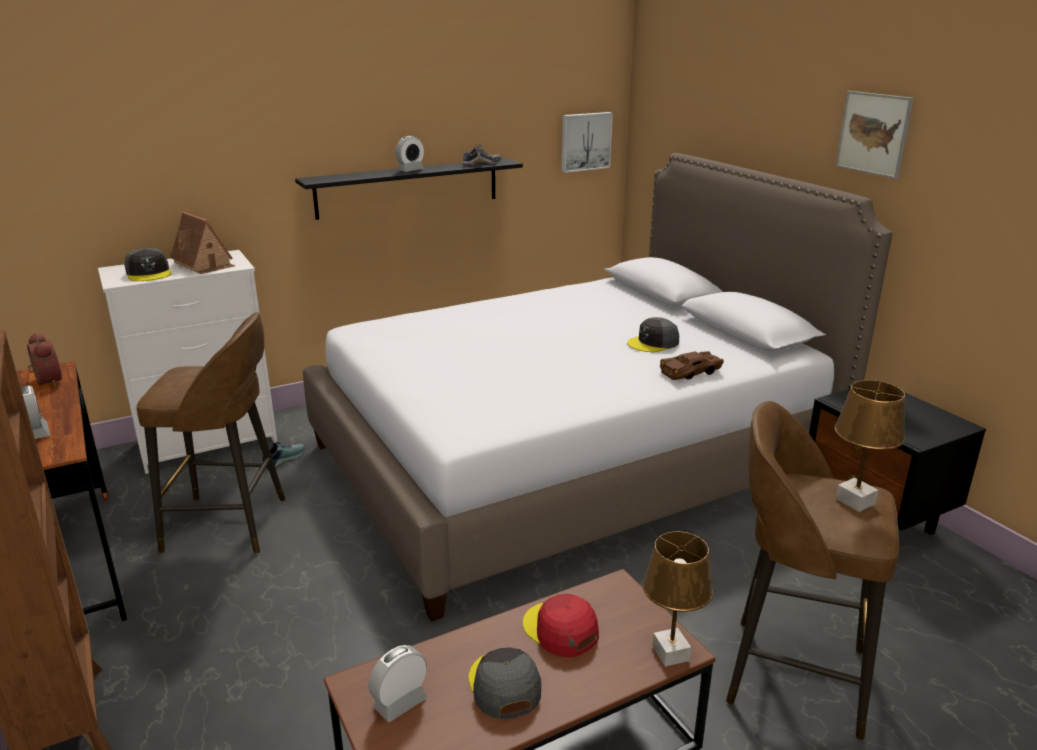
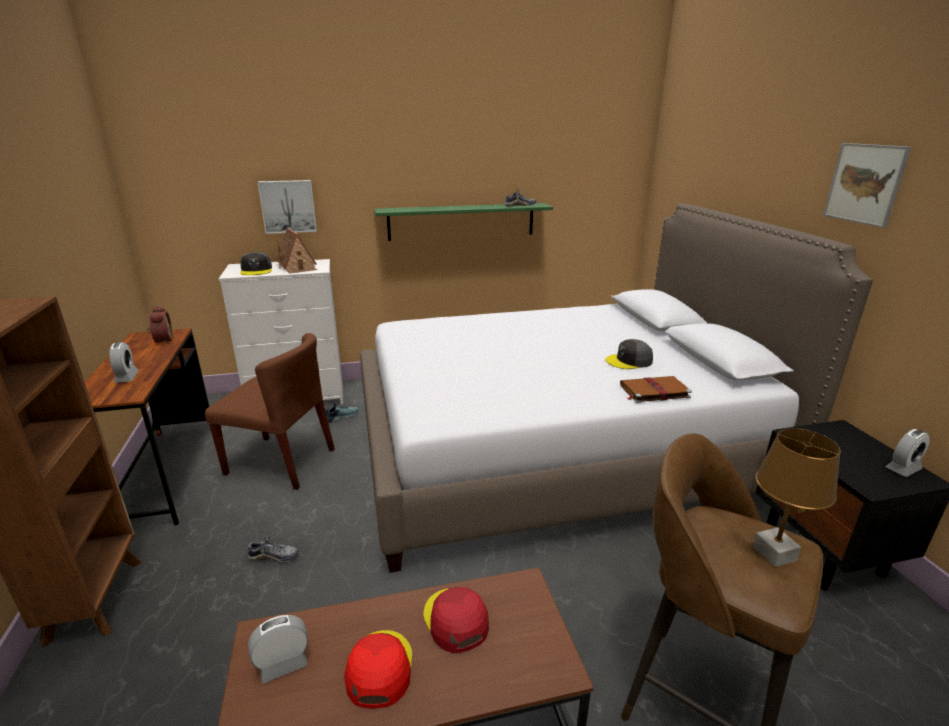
camera: 15 degrees right, 0 degrees up
brown stool [137,312,285,554] -> brown chair [205,333,335,490]
black shelf [295,158,523,220] -> green shelf [374,203,553,241]
alarm clock [395,136,424,172] -> alarm clock moved to [885,429,930,477]
grey cap [469,647,541,719] -> red cap [344,630,412,709]
picture [561,112,613,173] -> picture moved to [258,180,317,234]
brown table lamp [642,531,713,667] -> none
brown toy car [660,351,724,380] -> brown book [620,376,692,403]
none -> shoe [246,534,299,563]

